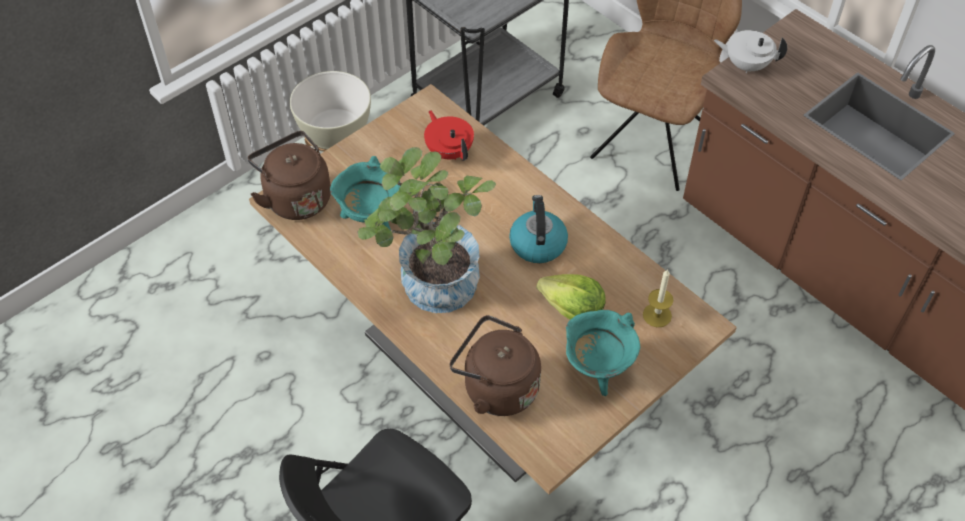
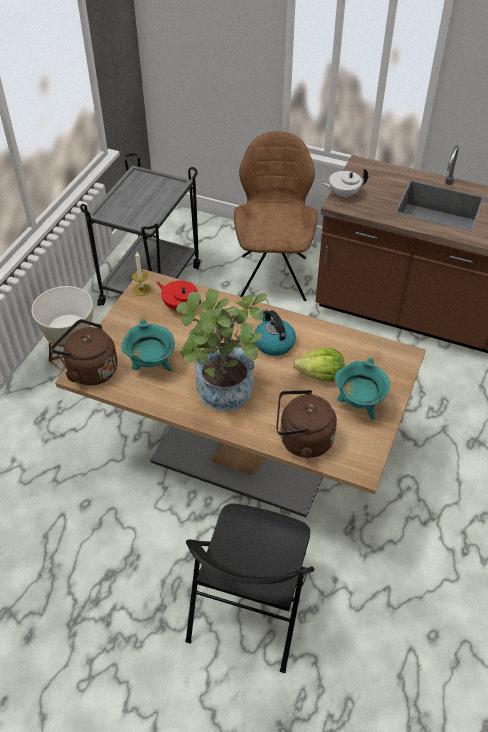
camera: 25 degrees left, 5 degrees down
candle [643,269,673,327] -> candle moved to [132,252,151,296]

